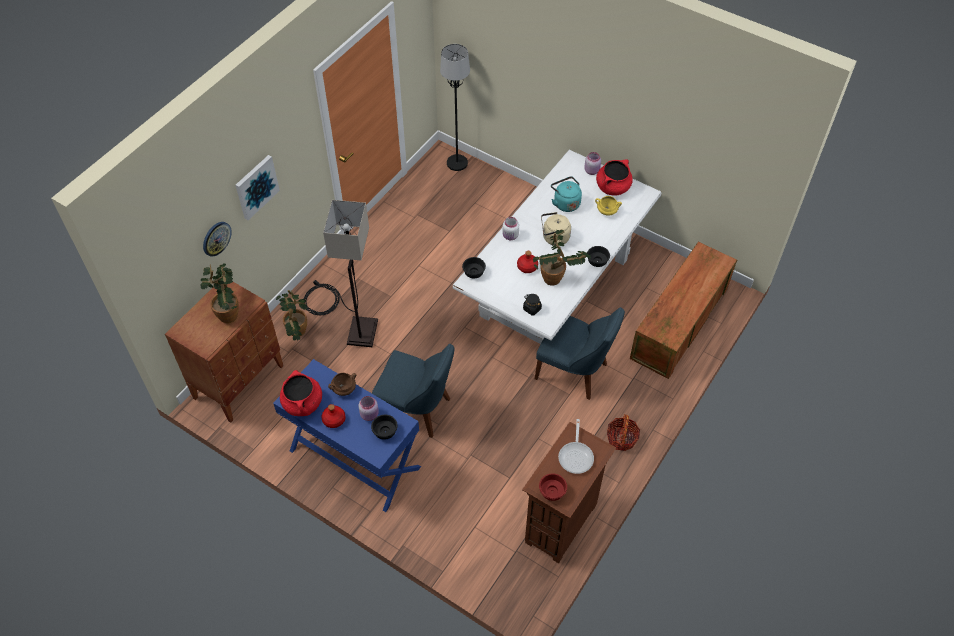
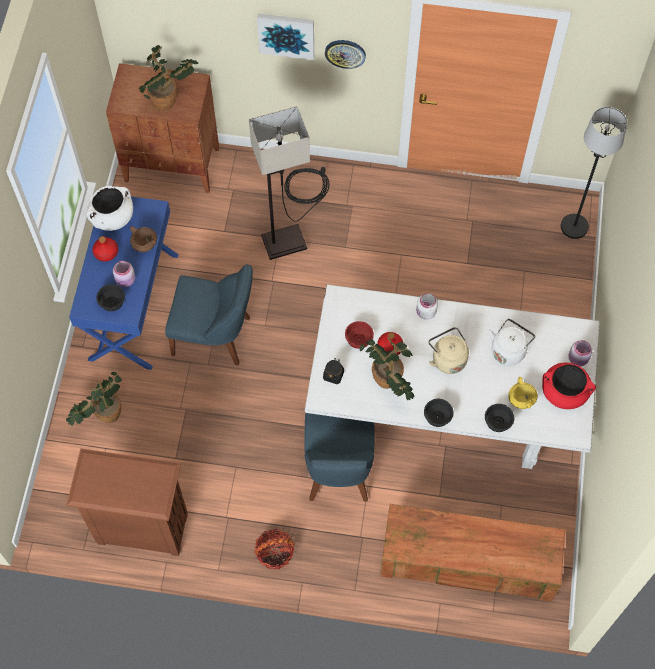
camera: 65 degrees right, 10 degrees up
wall clock [203,222,232,256] -> wall clock moved to [325,40,366,69]
potted plant [276,290,307,340] -> potted plant moved to [66,372,122,426]
red cooking pot [280,370,322,416] -> white cooking pot [86,186,133,231]
blue chair [372,344,454,438] -> blue chair turned 75 degrees counterclockwise [165,264,253,365]
black bowl [462,257,486,278] -> black bowl moved to [485,404,514,432]
red bowl [539,473,567,501] -> red bowl moved to [345,321,374,349]
turquoise kettle [551,176,582,212] -> white kettle [489,319,535,366]
frying pan [558,419,594,474] -> none

